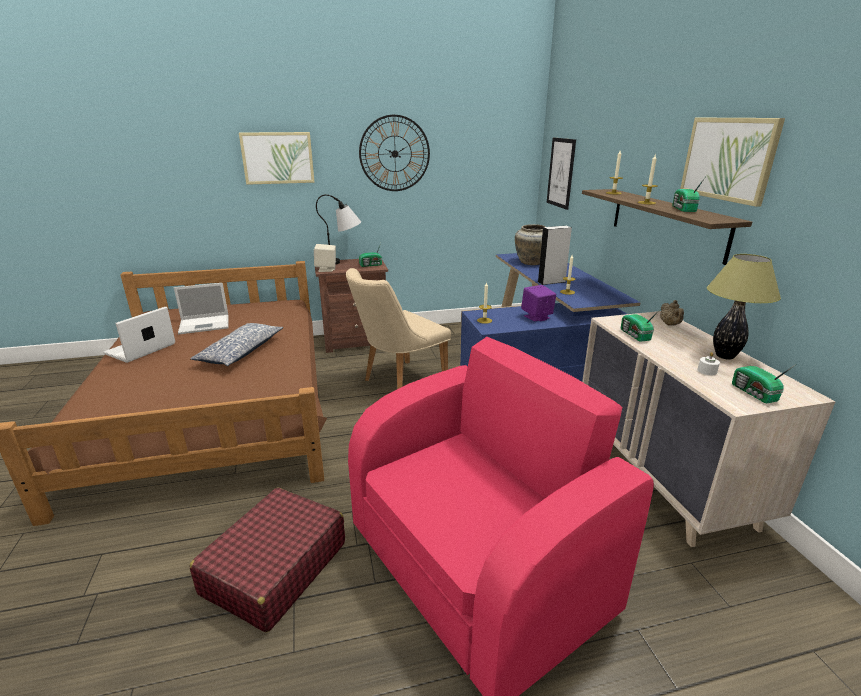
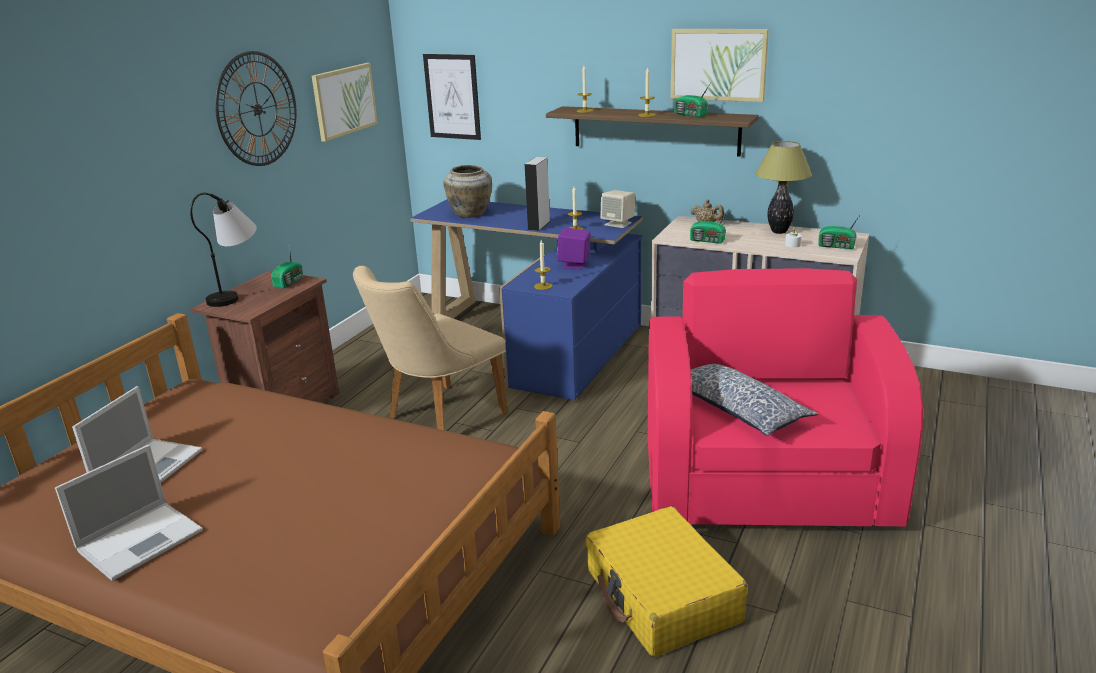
camera: 50 degrees left, 0 degrees up
laptop [103,307,175,363] -> laptop turned 120 degrees counterclockwise [55,445,203,581]
pillow [190,323,283,366] -> pillow moved to [691,364,818,436]
red suitcase [190,487,345,632] -> yellow suitcase [586,506,748,657]
picture [239,132,315,185] -> picture moved to [312,63,378,142]
beige speaker [314,244,336,272] -> beige speaker moved to [600,190,635,228]
beige chair [346,268,451,389] -> beige chair turned 45 degrees clockwise [353,266,508,430]

